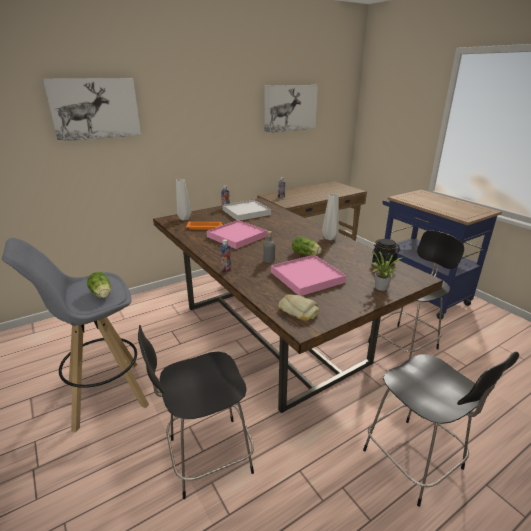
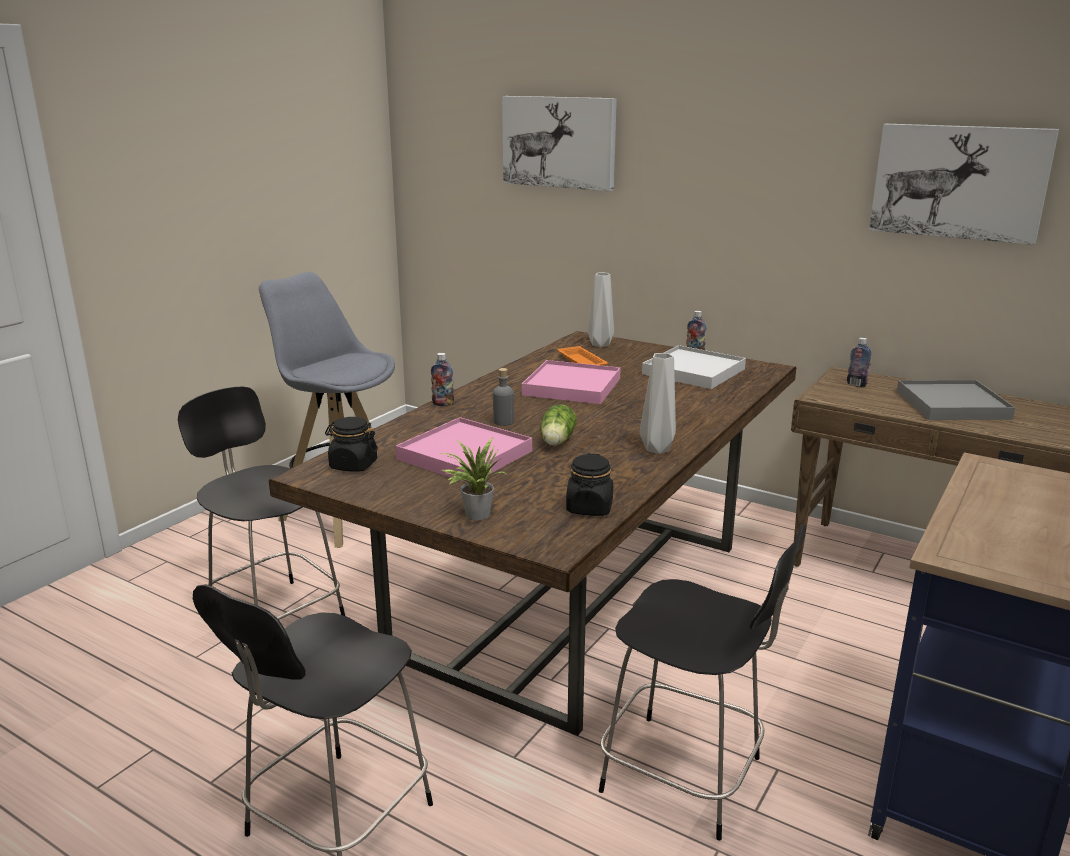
camera: 65 degrees right, 5 degrees down
lettuce [87,272,111,298] -> none
bread [279,294,319,321] -> black jar [325,417,378,472]
none -> grey tray [897,380,1015,420]

